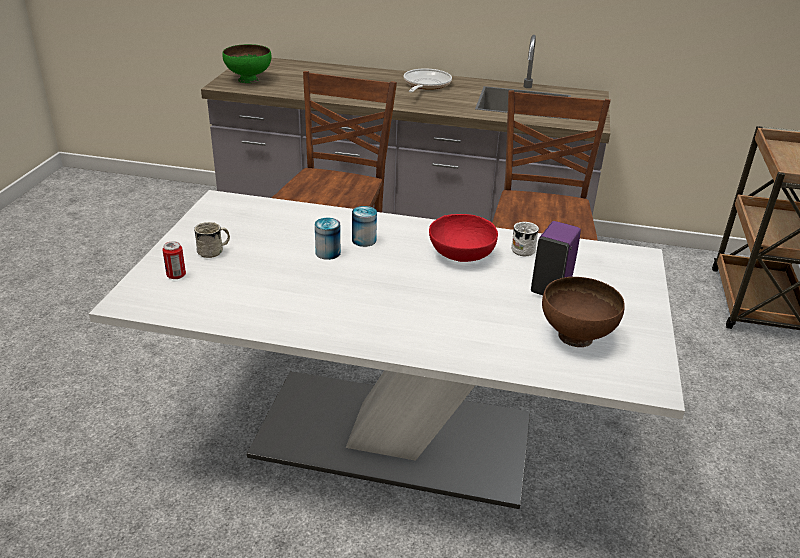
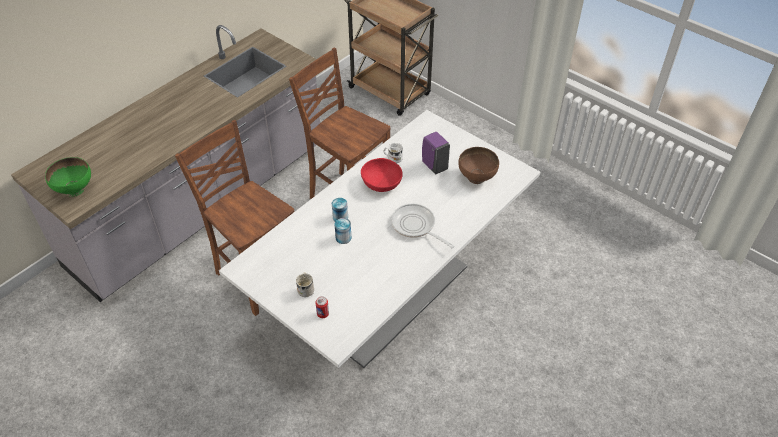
camera: 60 degrees left, 15 degrees up
frying pan [404,69,452,93] -> frying pan moved to [391,203,455,248]

